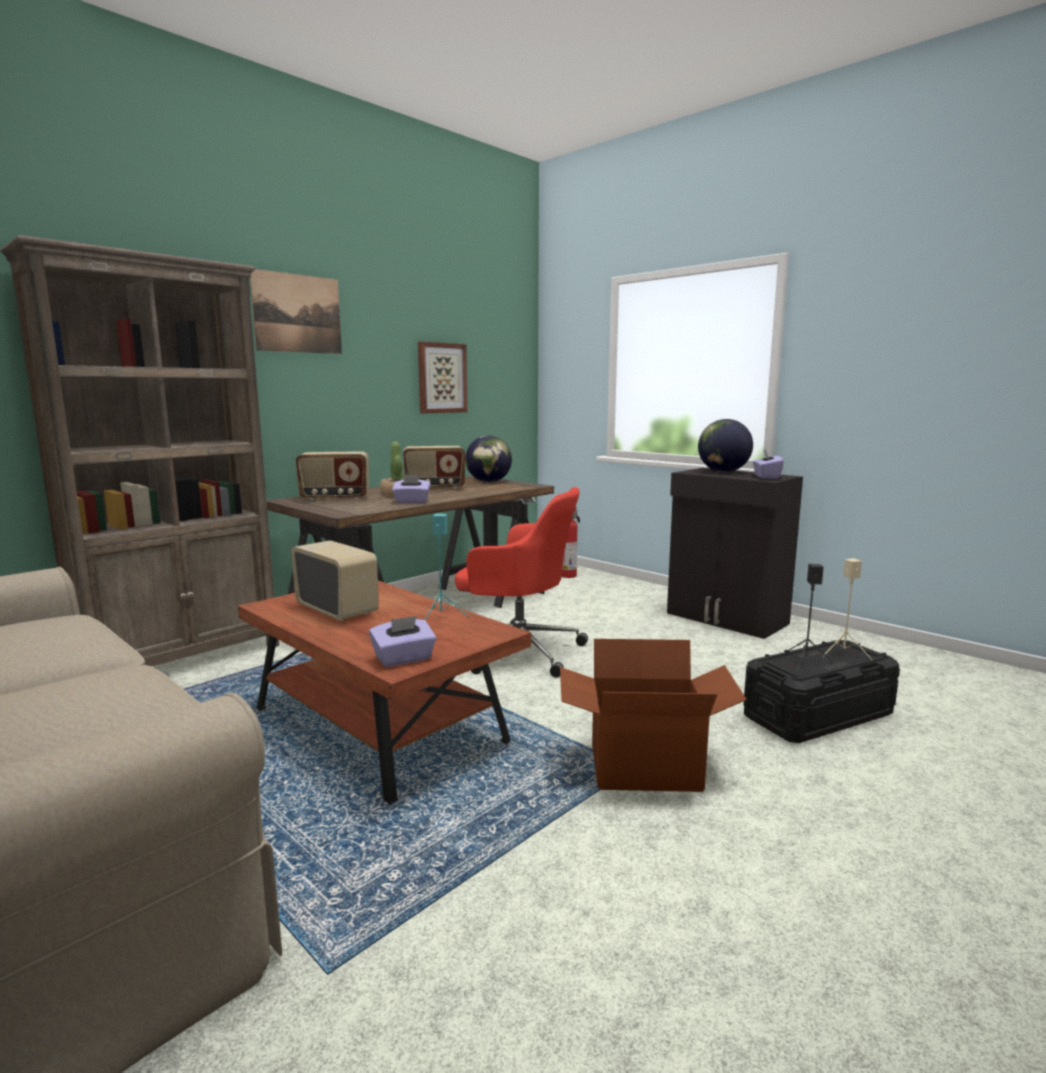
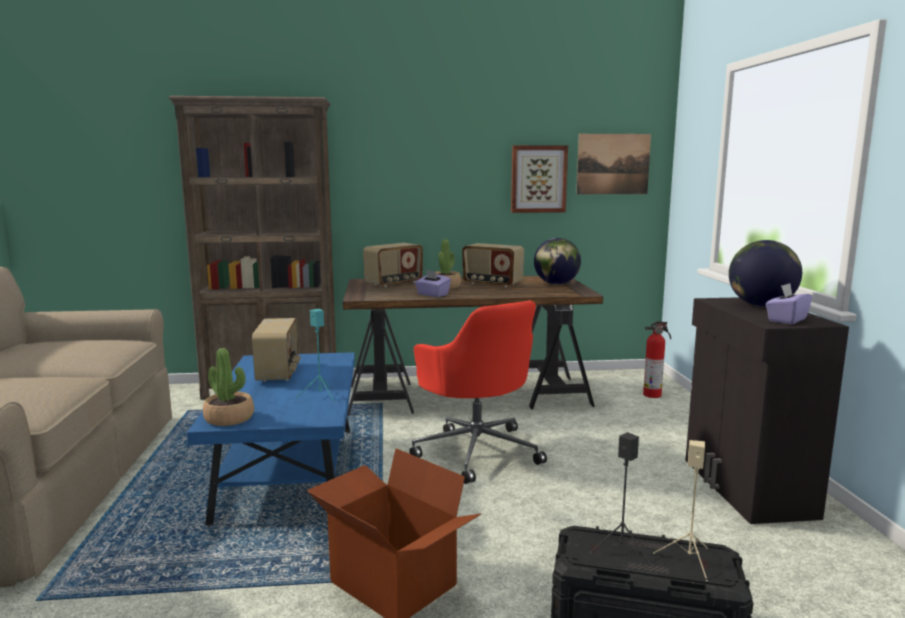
camera: 40 degrees right, 0 degrees up
brown coffee table [238,581,531,806] -> blue coffee table [187,352,355,527]
picture [250,269,342,354] -> picture moved to [576,134,651,194]
radio [296,452,369,501] -> radio turned 75 degrees counterclockwise [363,243,423,287]
purple tissue box [369,616,436,667] -> potted plant [203,348,254,426]

